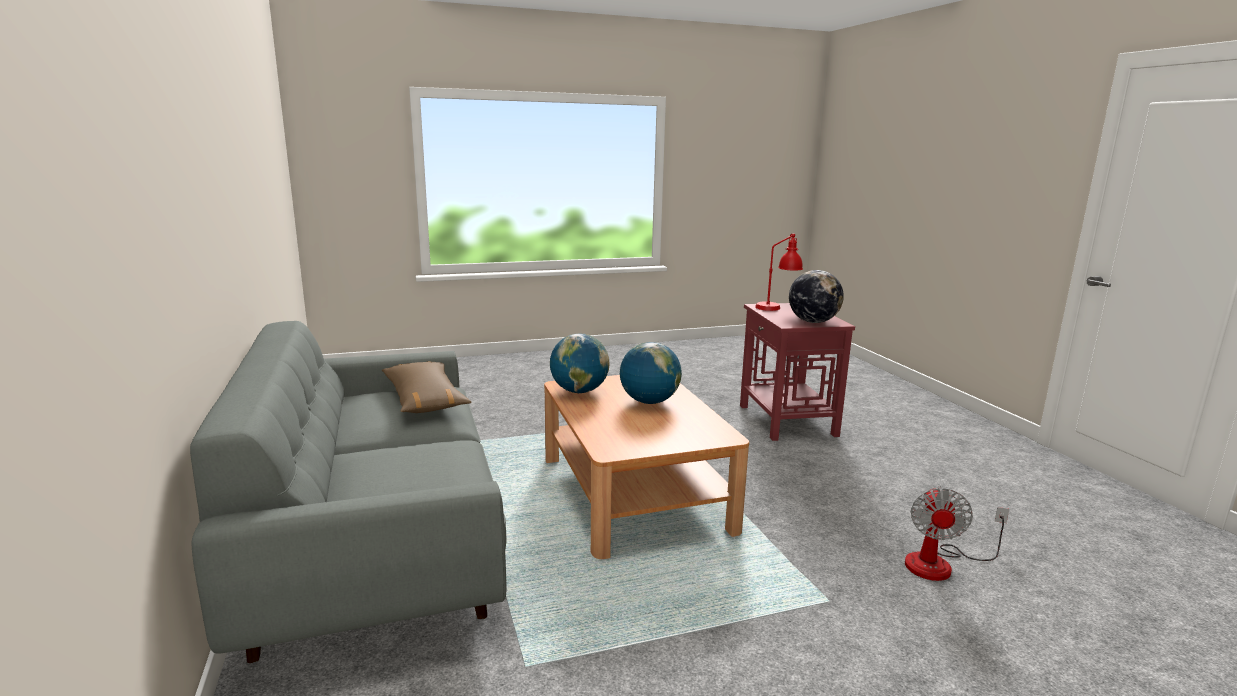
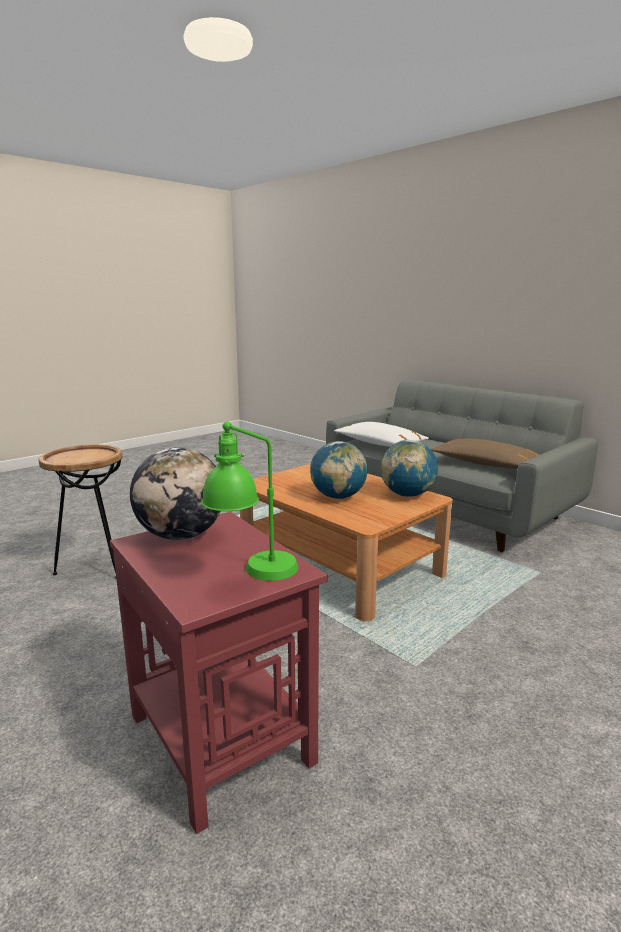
camera: 155 degrees right, 0 degrees up
red table lamp [755,233,803,311] -> green table lamp [201,421,298,581]
fan [905,486,1009,581] -> brown side table [38,445,122,578]
none -> white pillow [334,422,429,447]

